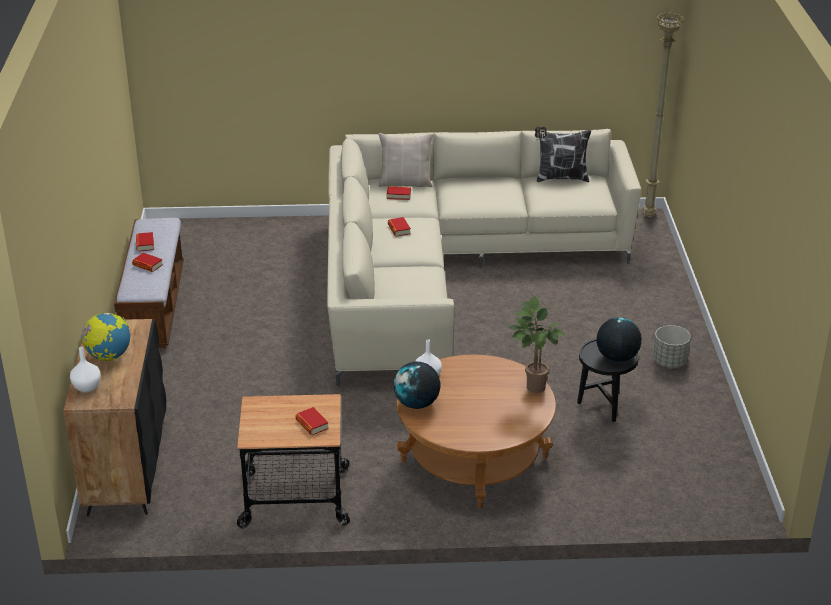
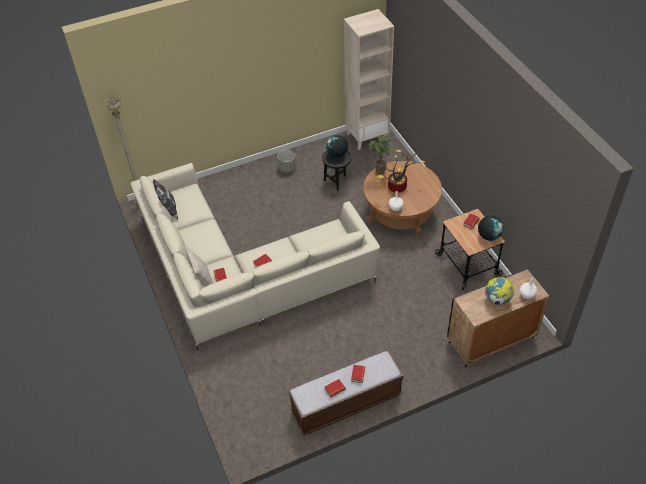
camera: 110 degrees left, 15 degrees up
globe [393,362,441,409] -> globe moved to [478,216,504,241]
none -> beige bookcase [344,9,394,150]
none -> potted plant [375,150,425,193]

